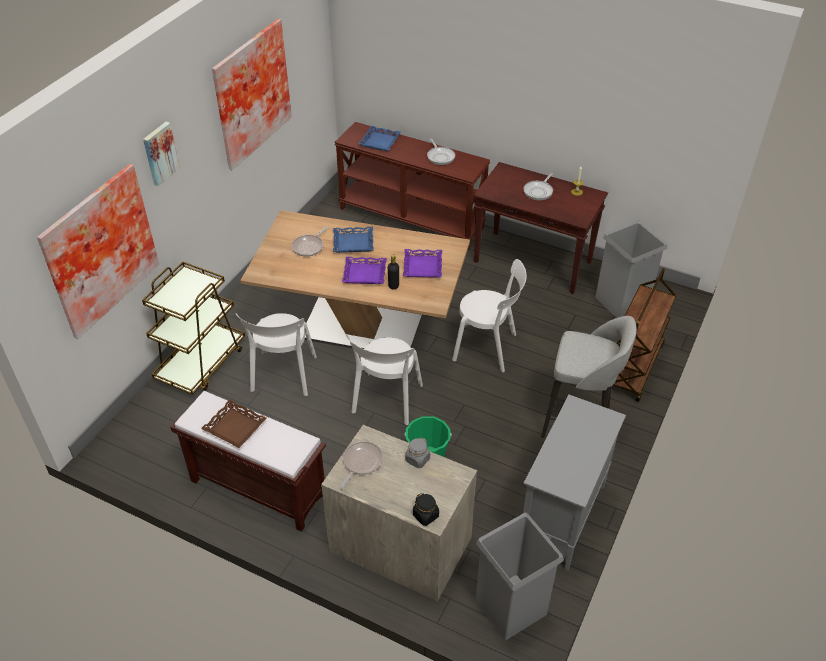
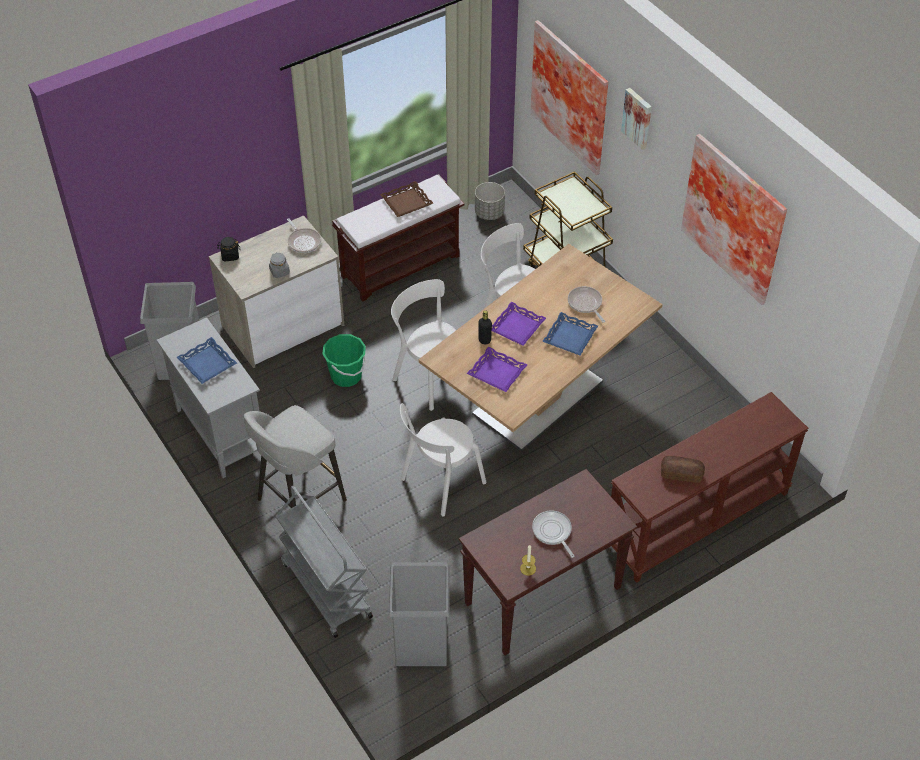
camera: 120 degrees right, 5 degrees up
blue tray [358,126,401,151] -> blue tray moved to [177,337,237,384]
frying pan [427,138,455,165] -> bread [661,456,705,483]
brown cart [613,268,677,402] -> grey cart [275,486,373,638]
none -> grey planter [475,182,505,220]

